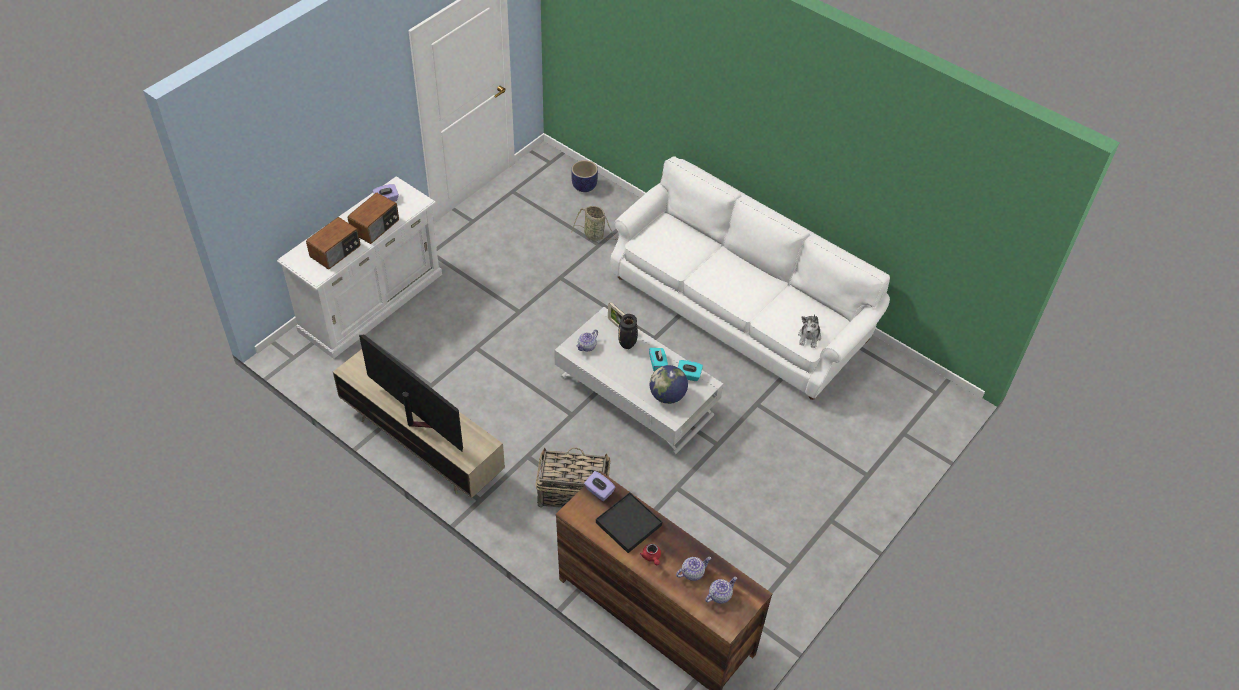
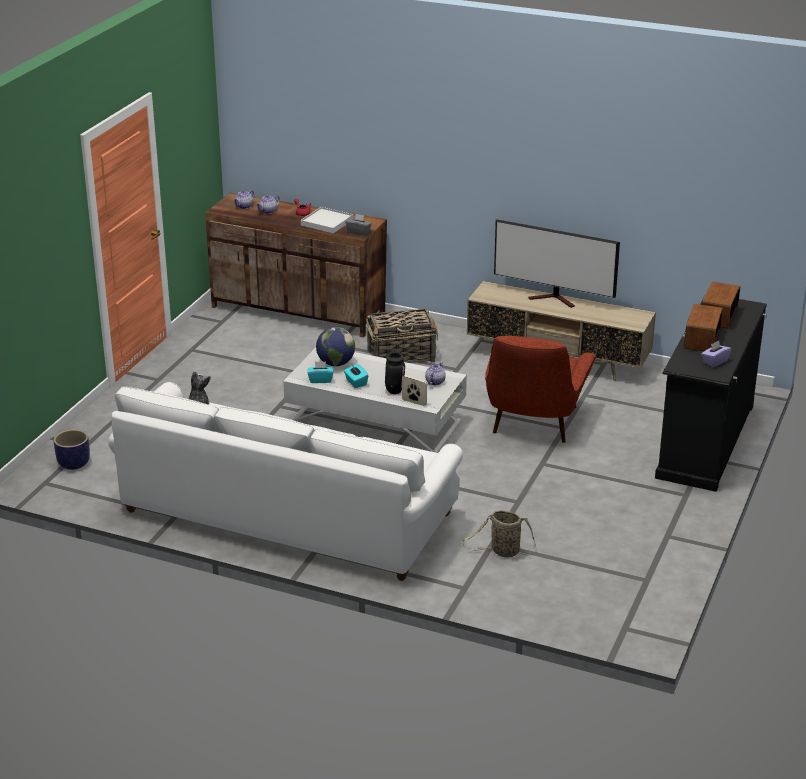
camera: 165 degrees right, 20 degrees down
white cabinet [277,177,442,359] -> black cabinet [655,294,767,492]
planter [571,160,598,192] -> planter moved to [54,429,90,470]
purple tissue box [584,471,615,501] -> grey tissue box [345,214,372,235]
black tray [596,492,662,553] -> white tray [301,207,353,233]
none -> red armchair [485,336,596,443]

